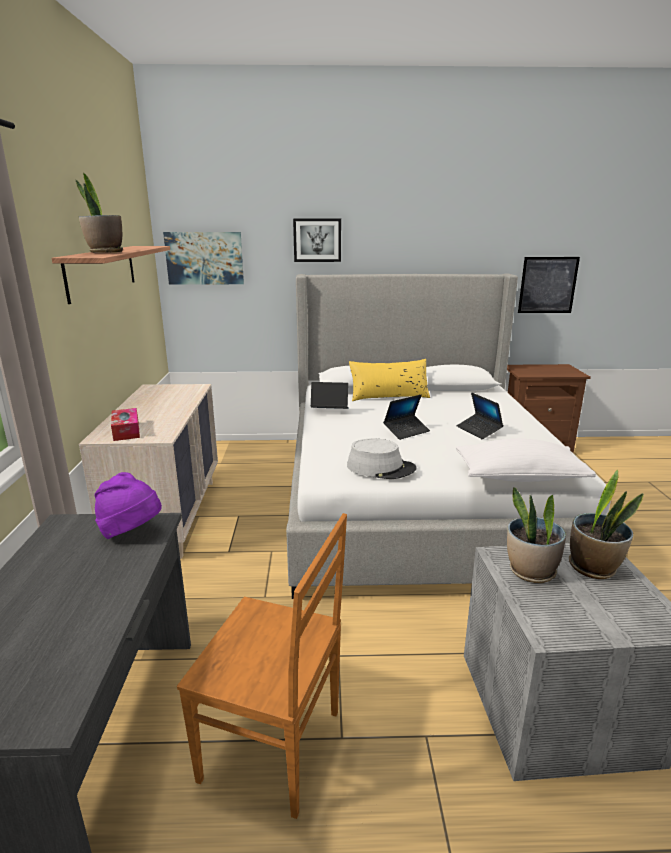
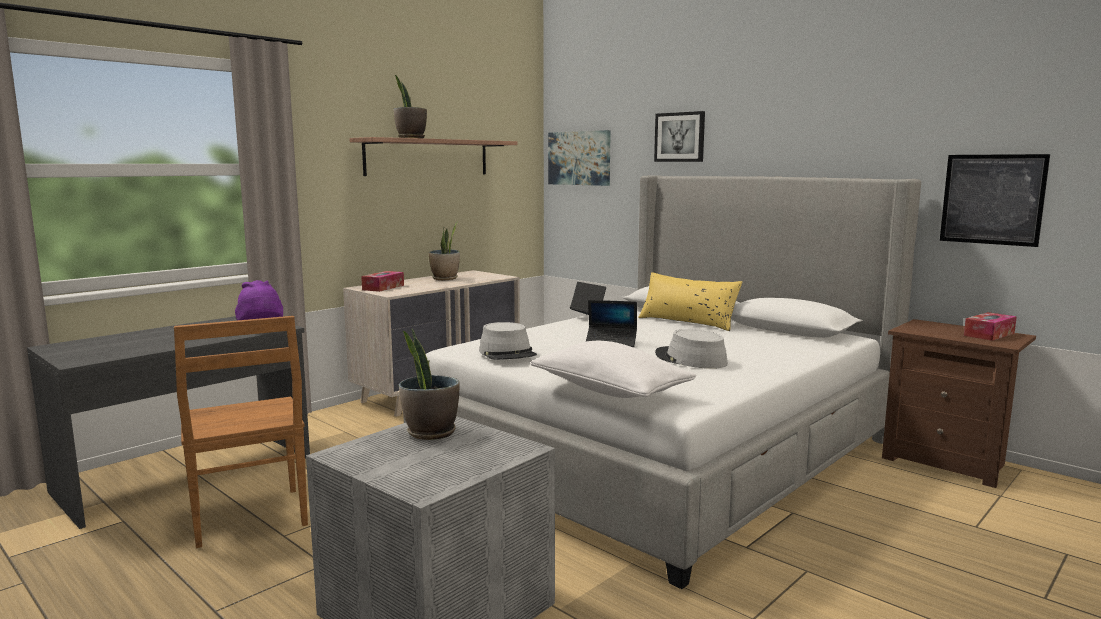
camera: 45 degrees right, 10 degrees down
laptop [457,392,503,439] -> grey hat [655,329,728,369]
potted plant [569,470,644,579] -> potted plant moved to [429,221,460,280]
none -> tissue box [964,312,1017,341]

